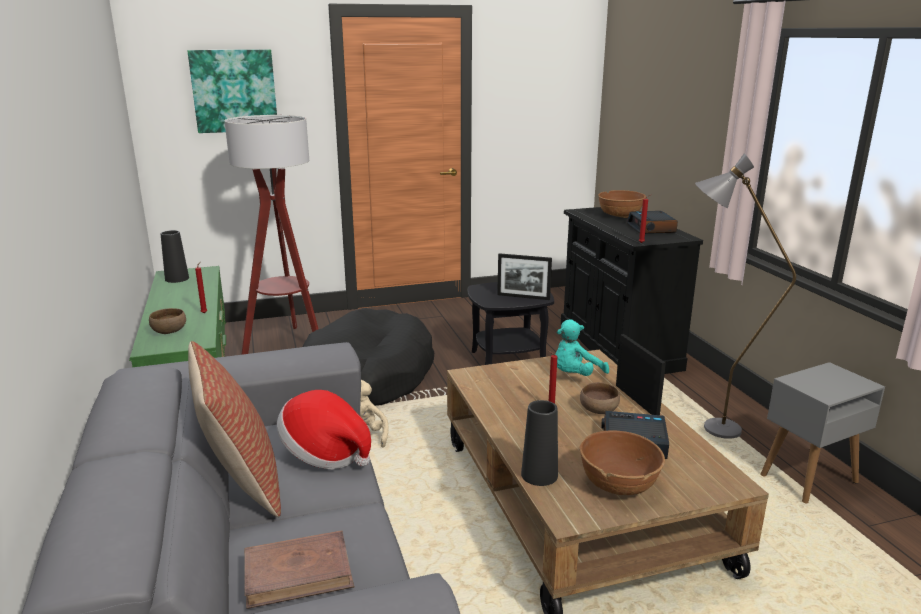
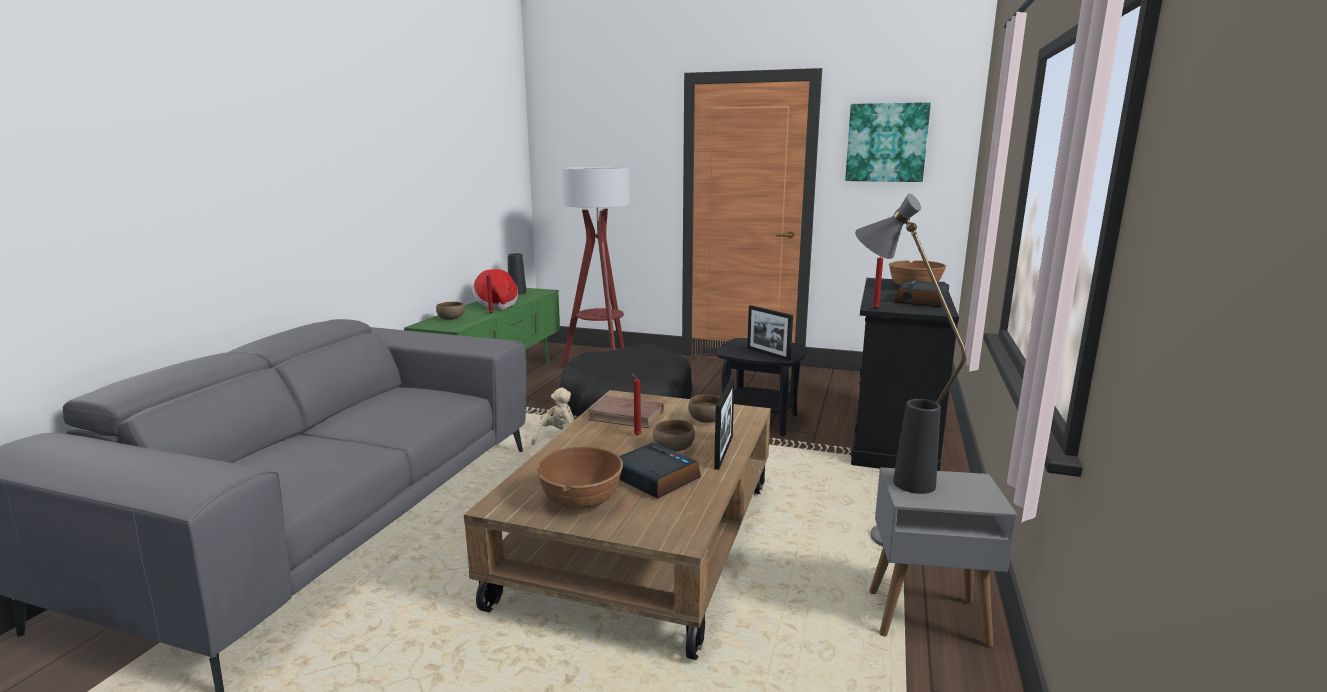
camera: 35 degrees right, 5 degrees down
picture [188,49,277,133] -> picture moved to [845,102,931,182]
pillow [188,341,281,517] -> none
brown book [244,530,354,609] -> brown book moved to [588,396,664,428]
hat [277,390,371,469] -> hat moved to [472,269,518,310]
black vase [521,400,558,486] -> black vase moved to [893,399,941,494]
turquoise plush toy [555,320,609,376] -> brown bowl [688,395,720,423]

